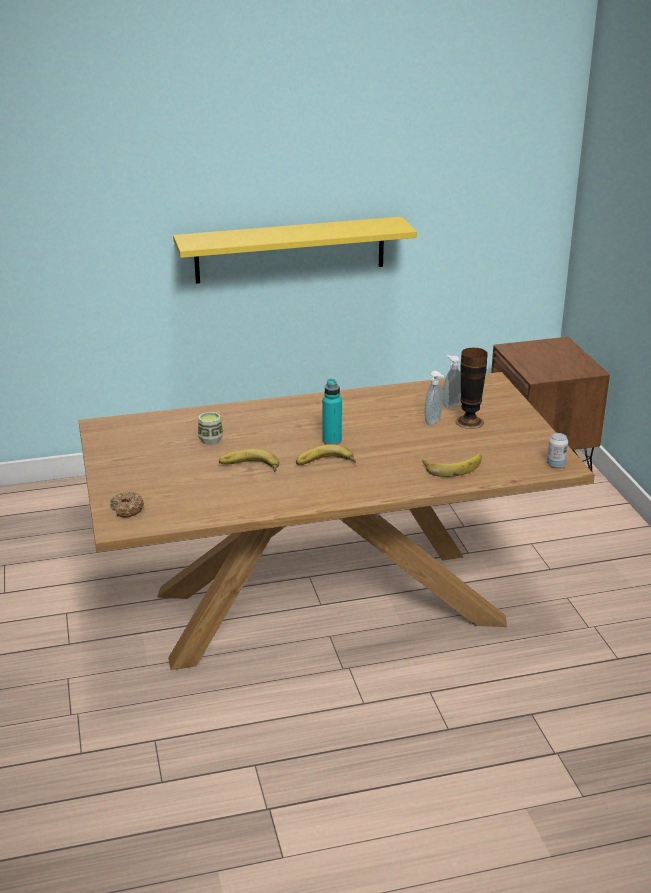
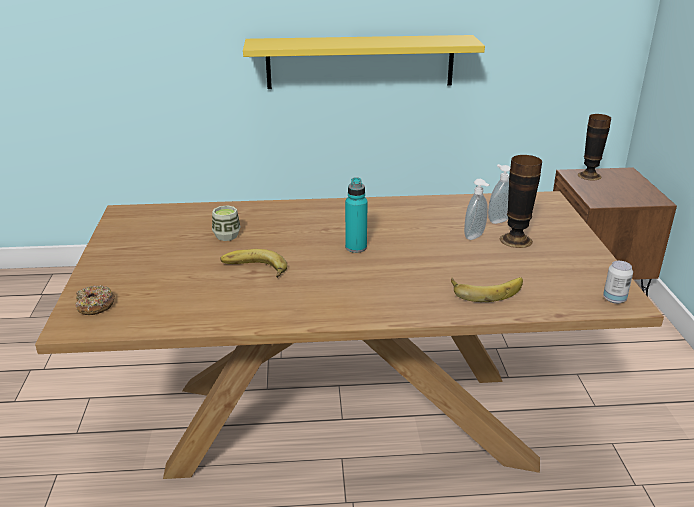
camera: 10 degrees right, 0 degrees up
banana [296,444,356,465] -> none
none -> vase [578,114,611,180]

